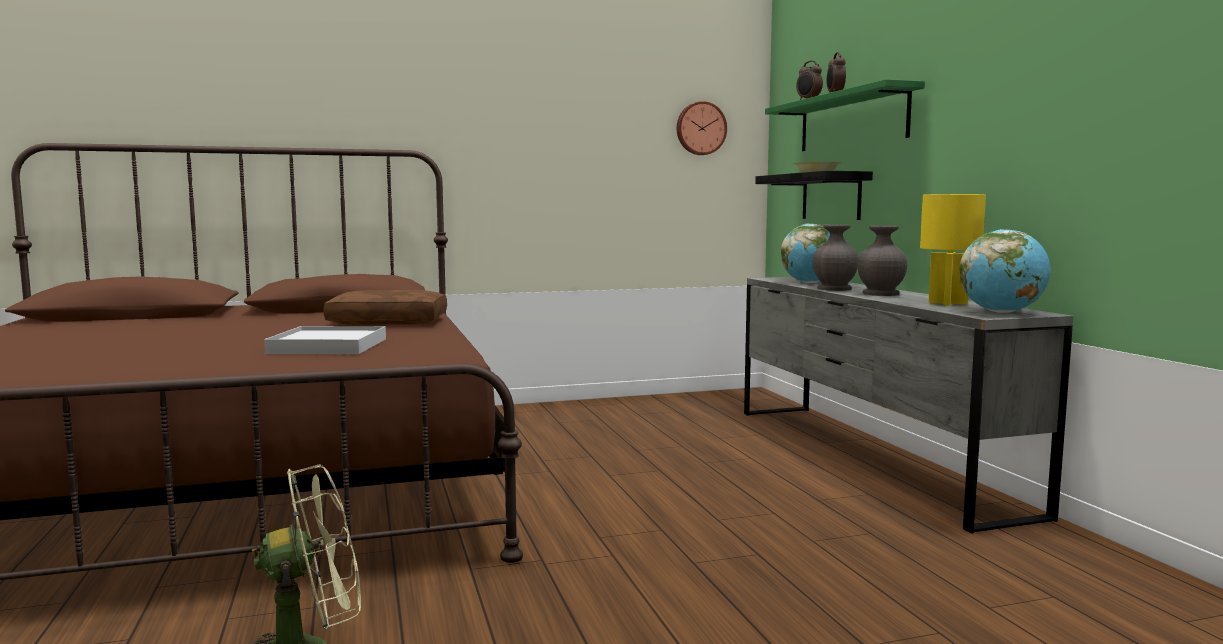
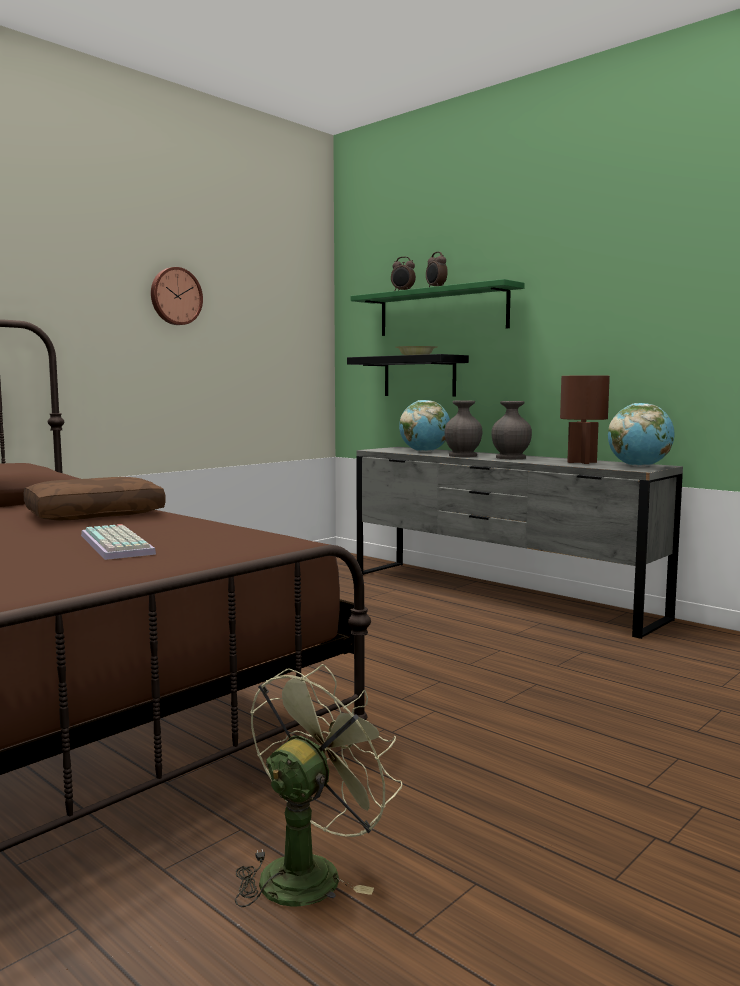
camera: 30 degrees left, 0 degrees up
white tray [264,326,386,354] -> keyboard [81,524,156,560]
wall clock [677,101,727,155] -> wall clock moved to [151,267,203,325]
yellow table lamp [920,194,986,306] -> brown table lamp [560,375,610,464]

